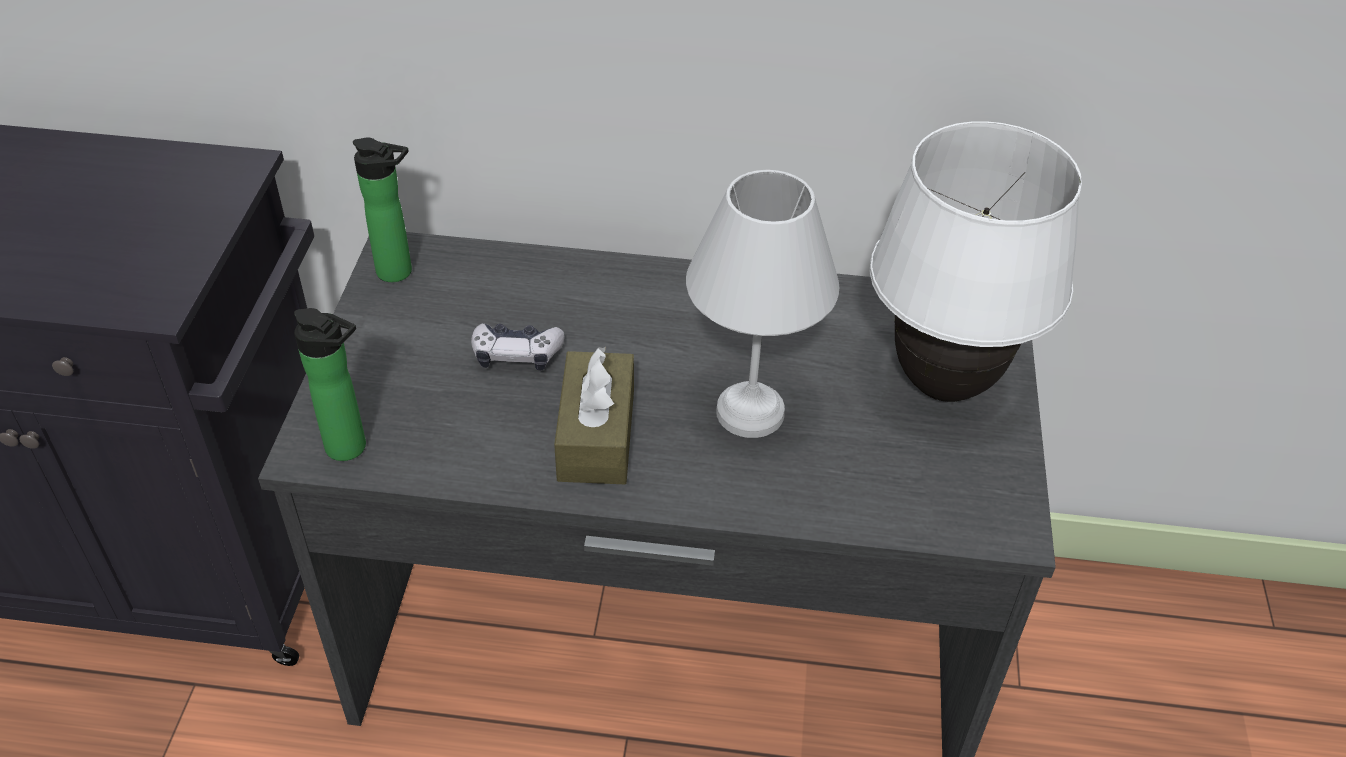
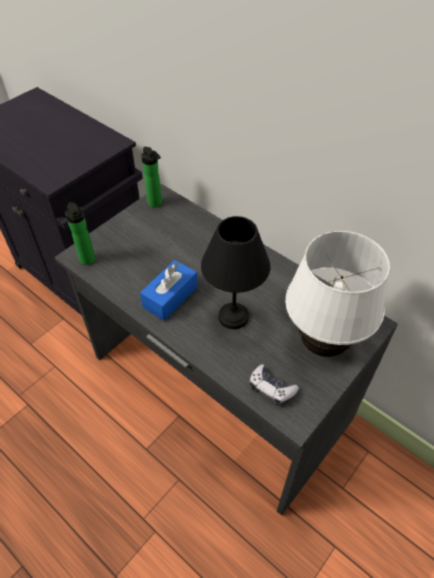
camera: 35 degrees right, 5 degrees up
game controller [471,323,564,371] -> game controller moved to [250,364,299,405]
brown tissue box [554,347,634,484] -> blue tissue box [140,260,198,321]
white table lamp [686,170,839,438] -> black table lamp [201,216,270,329]

